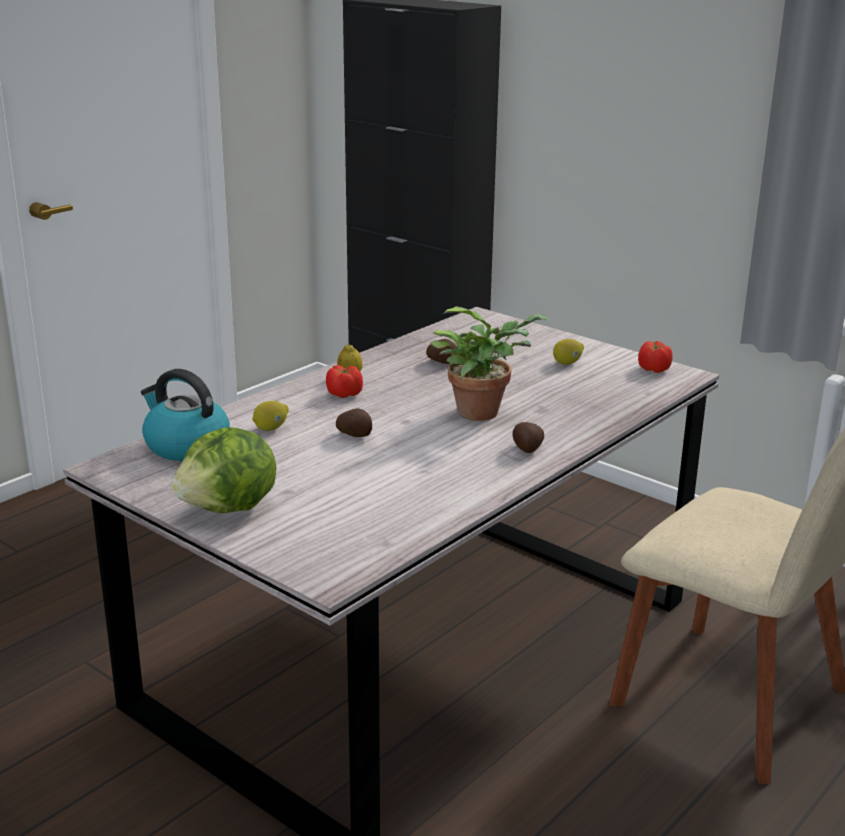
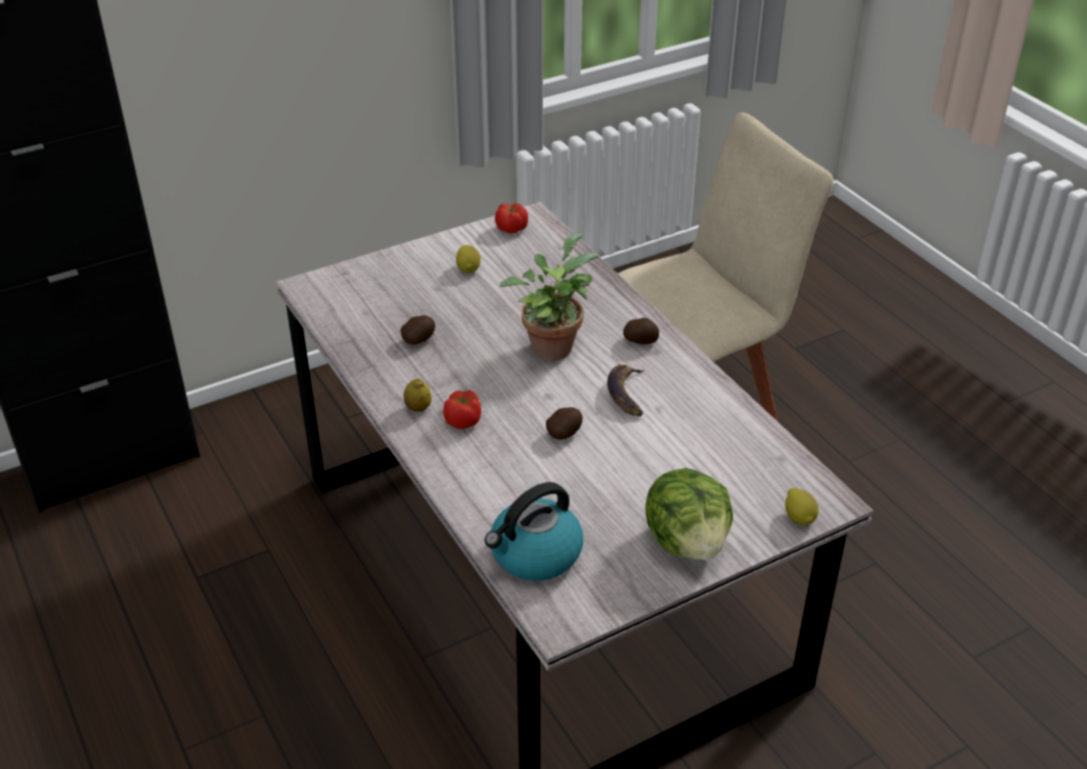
camera: 70 degrees left, 15 degrees up
lemon [252,401,289,431] -> lemon moved to [785,488,819,525]
none -> banana [607,364,644,416]

